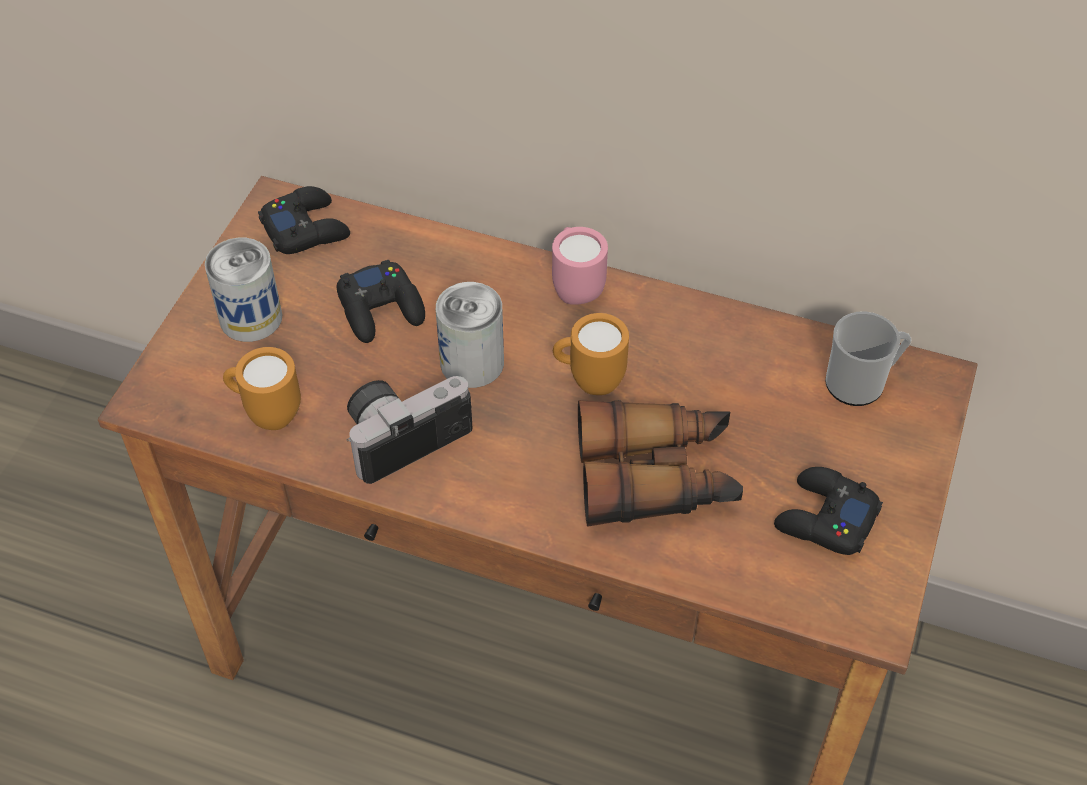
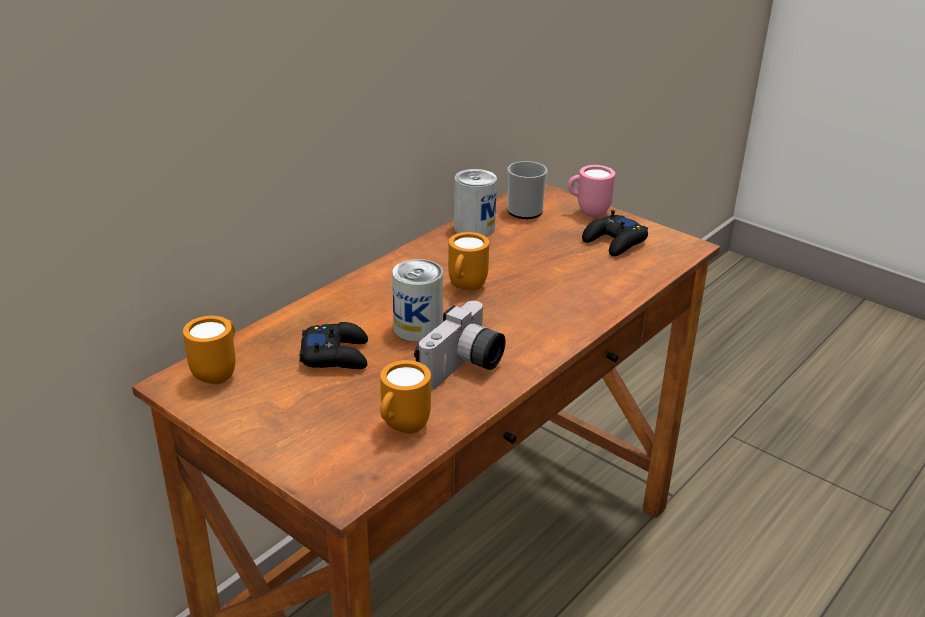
camera: 70 degrees left, 20 degrees down
can [205,238,282,342] -> can moved to [454,169,497,236]
black game controller [258,186,350,254] -> orange mug [183,316,235,384]
camera [347,376,473,484] -> camera turned 135 degrees counterclockwise [414,301,505,390]
pink mug [552,227,608,305] -> pink mug moved to [568,165,615,217]
binoculars [578,400,743,527] -> none

